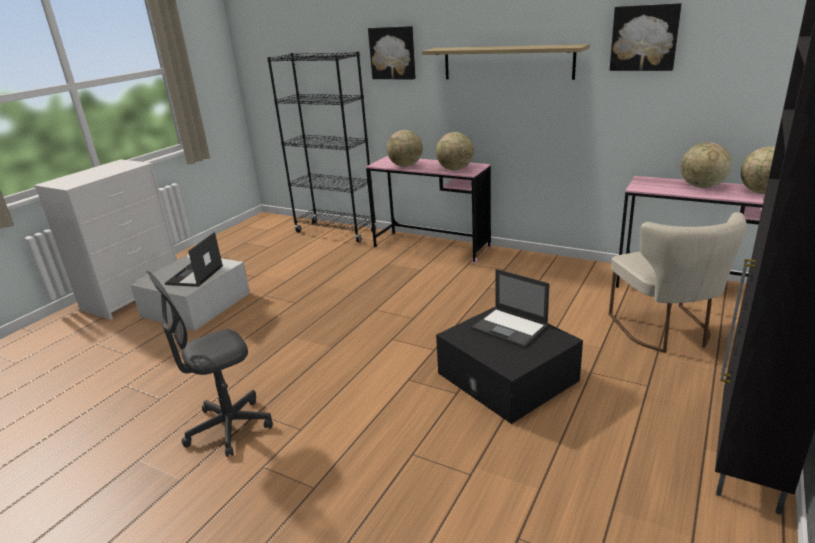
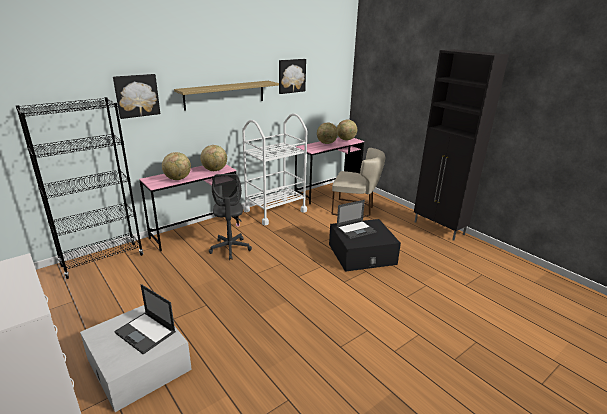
camera: 70 degrees left, 0 degrees up
grey office chair [147,271,273,457] -> grey office chair moved to [209,174,252,260]
none -> white cart [242,113,307,225]

